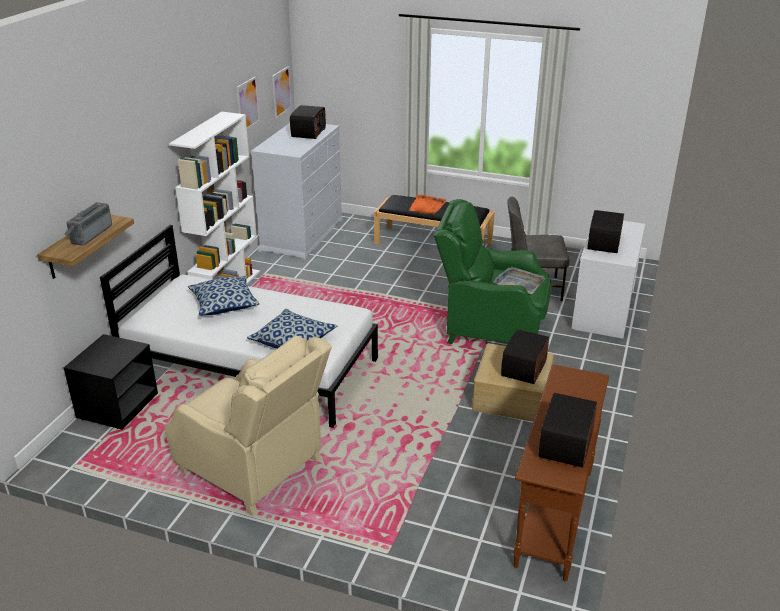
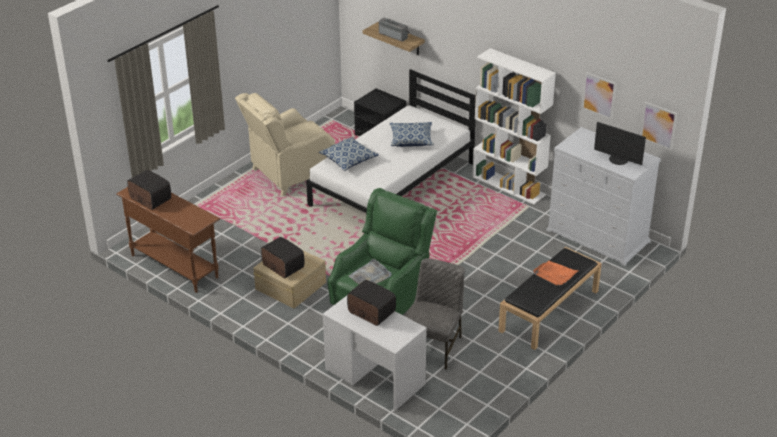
camera: 110 degrees right, 5 degrees up
radio [290,105,326,139] -> monitor [594,122,646,165]

